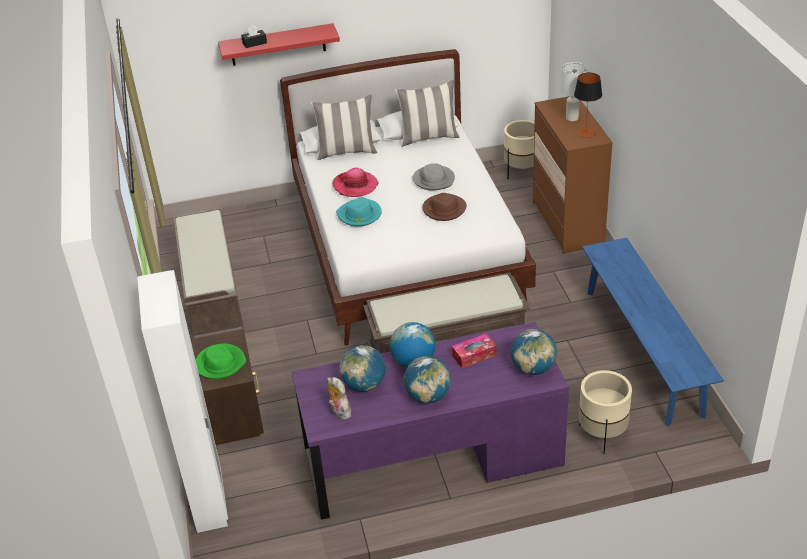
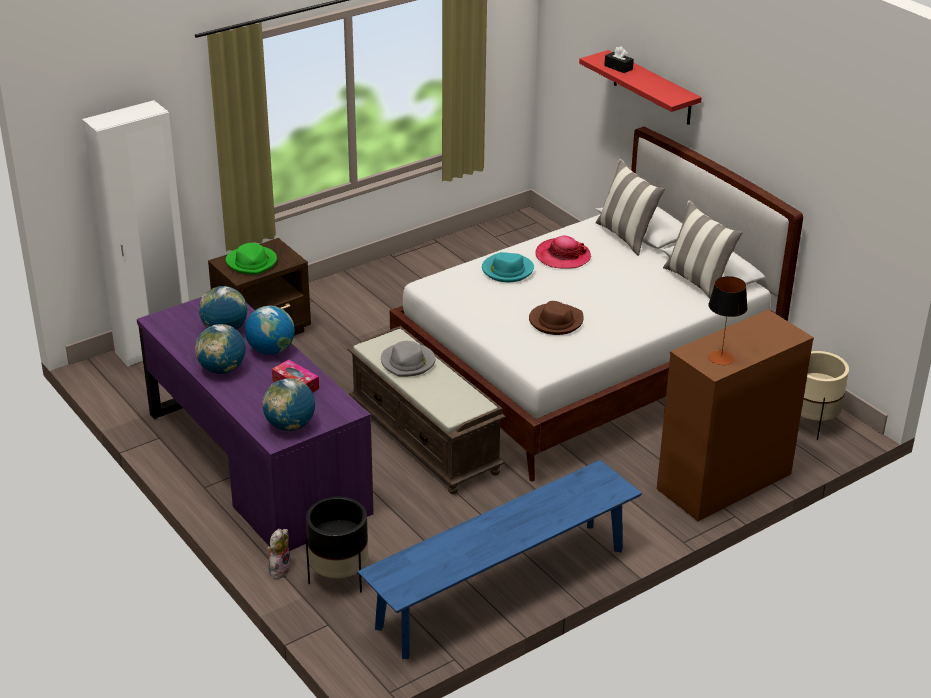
camera: 65 degrees right, 5 degrees down
brown bench [173,210,244,339] -> none
plush toy [327,377,351,420] -> plush toy moved to [267,529,292,579]
grey hat [413,163,455,191] -> grey hat moved to [381,341,435,377]
white table lamp [561,62,588,121] -> none
beige planter [579,370,632,454] -> black planter [306,496,369,592]

